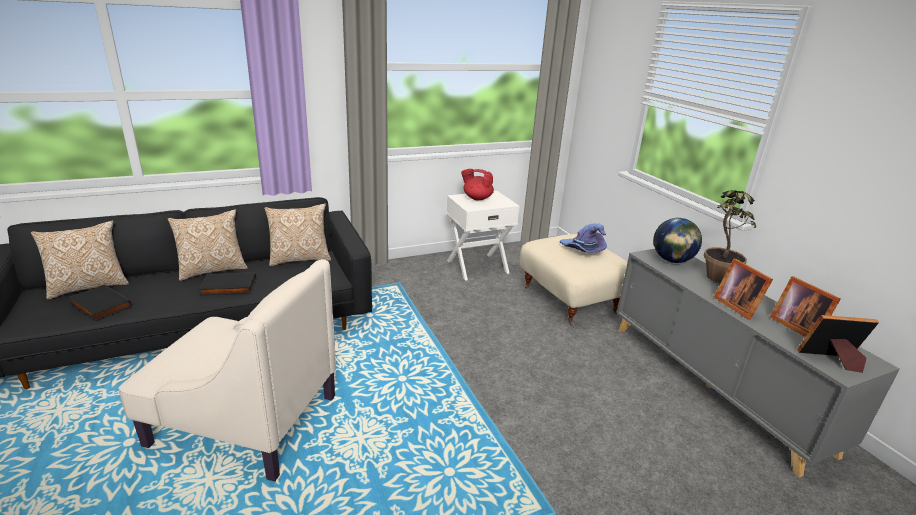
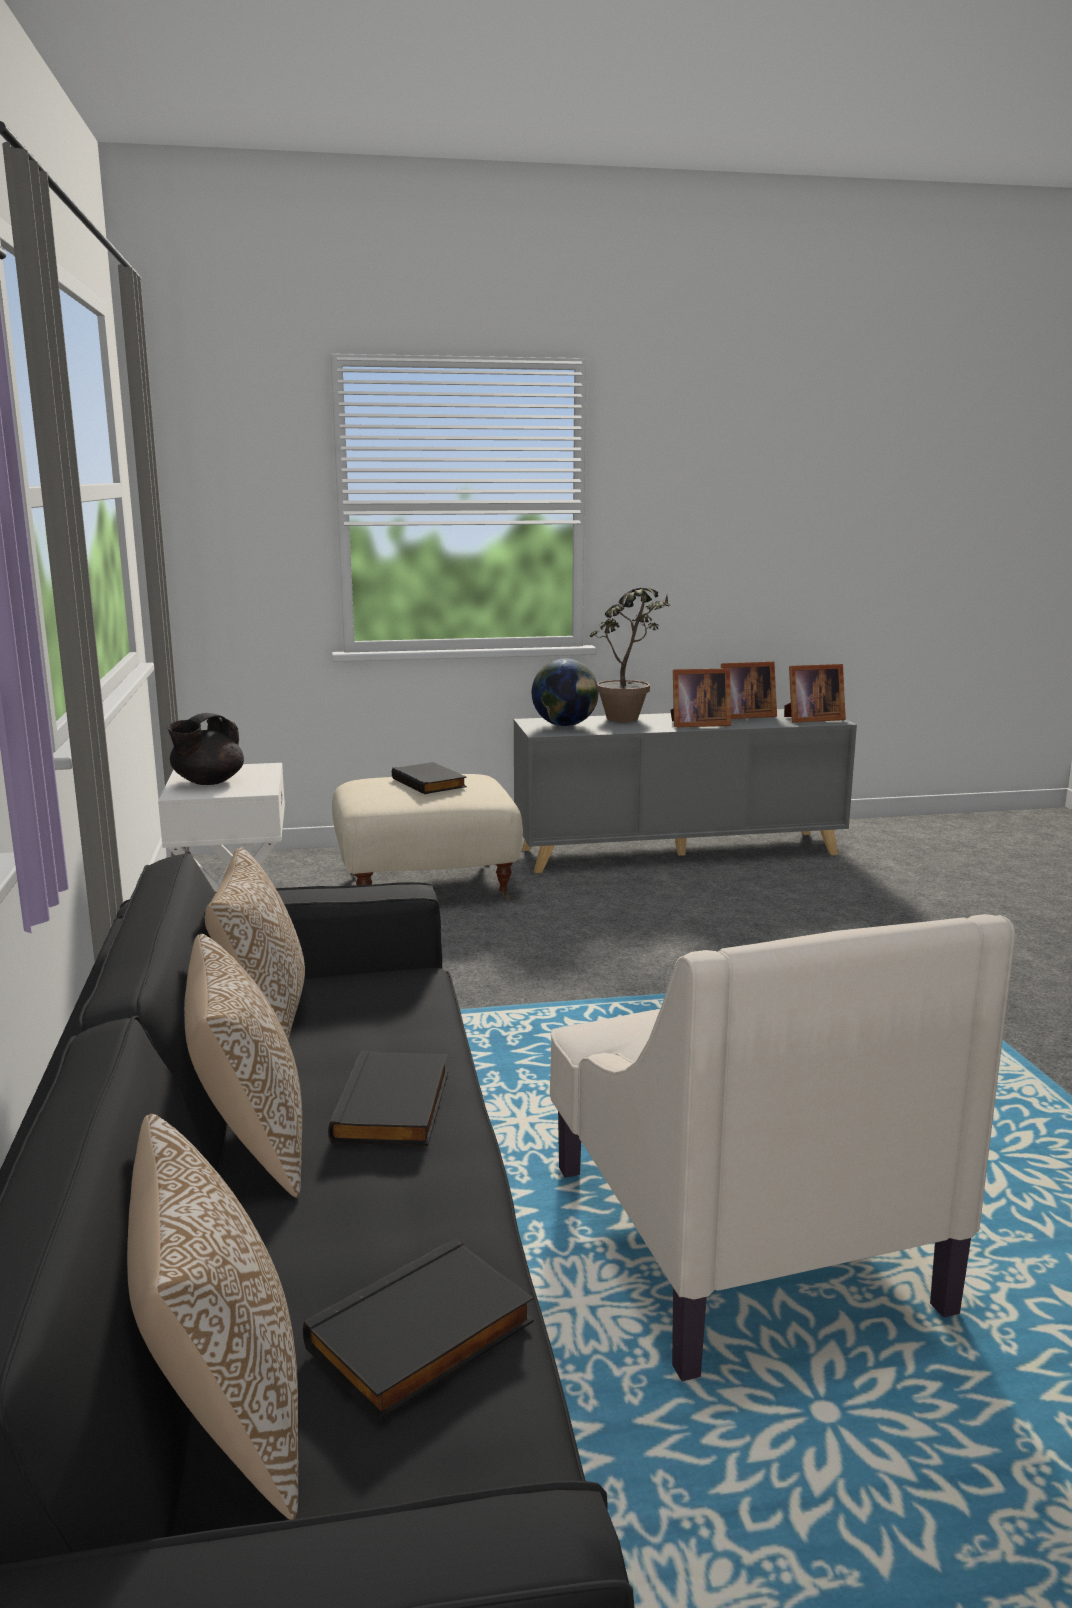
camera: 75 degrees left, 10 degrees down
beige armchair [118,259,336,482] -> beige armchair turned 135 degrees clockwise [550,914,1015,1381]
red teapot [461,169,494,200] -> black teapot [168,713,244,785]
purple hat [560,223,607,253] -> black book [392,762,467,794]
picture frame [797,315,879,373] -> picture frame turned 120 degrees counterclockwise [784,664,846,723]

